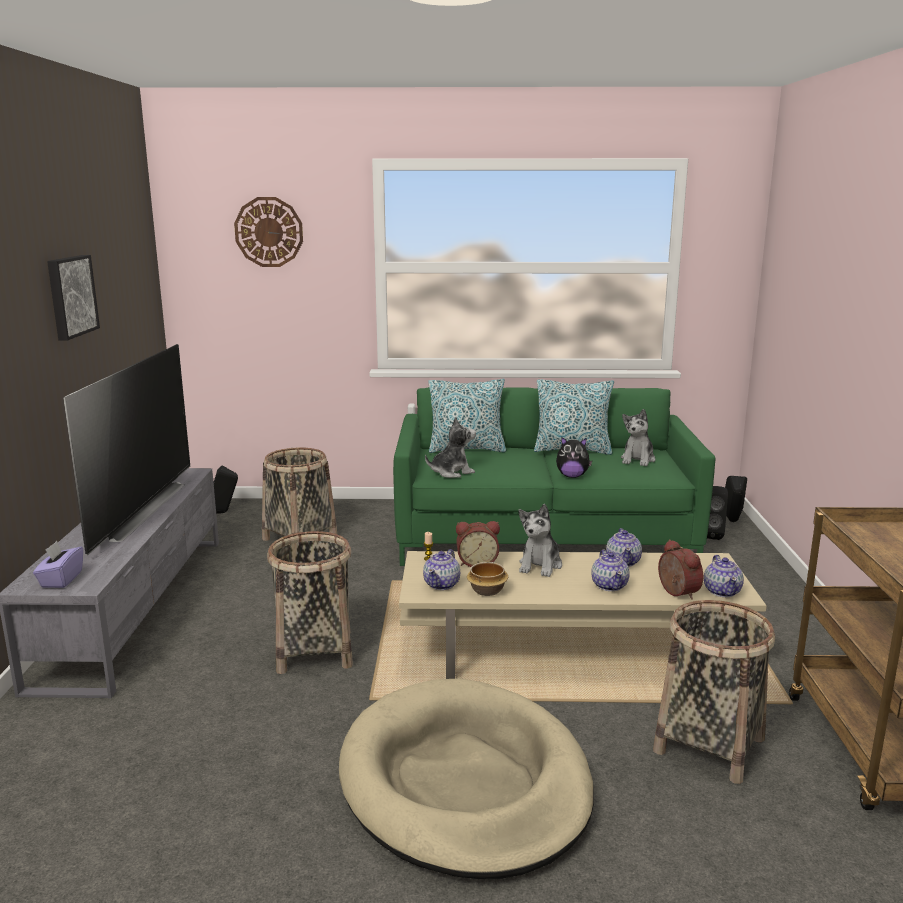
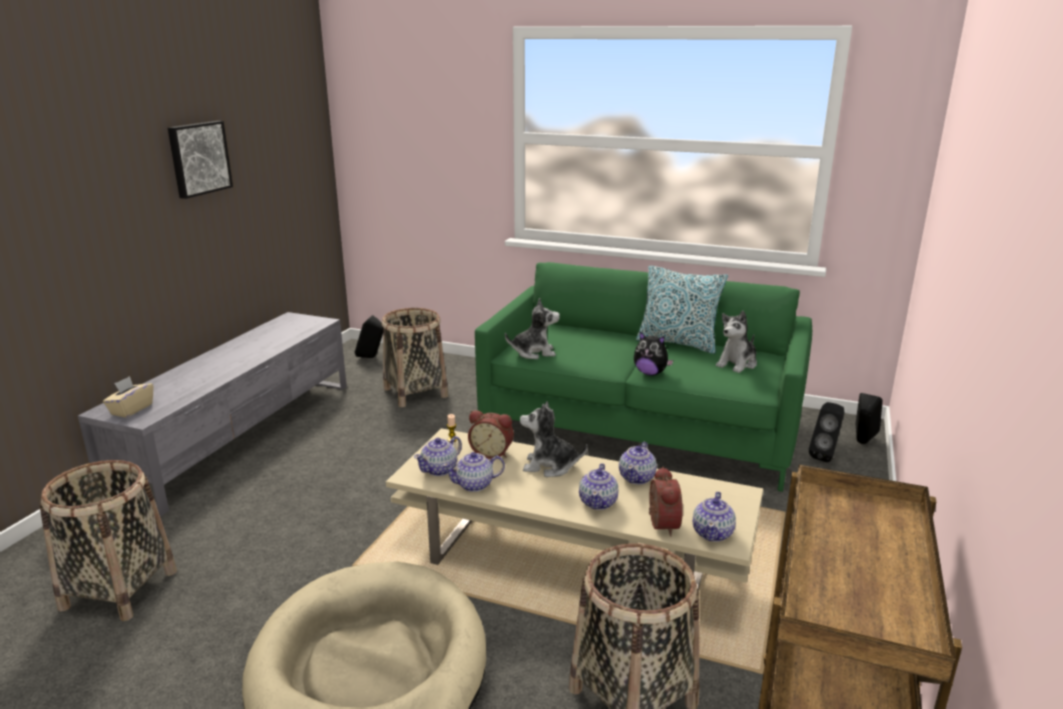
camera: 20 degrees right, 5 degrees up
purple tissue box [33,541,83,588] -> beige tissue box [103,376,153,418]
television [63,344,190,555] -> none
wall clock [234,197,303,267] -> none
basket [267,531,353,674] -> basket moved to [40,460,177,621]
pillow [428,379,506,453] -> none
bowl [467,562,508,596] -> teapot [442,452,505,492]
plush toy [518,504,562,577] -> plush toy turned 60 degrees clockwise [520,401,587,477]

